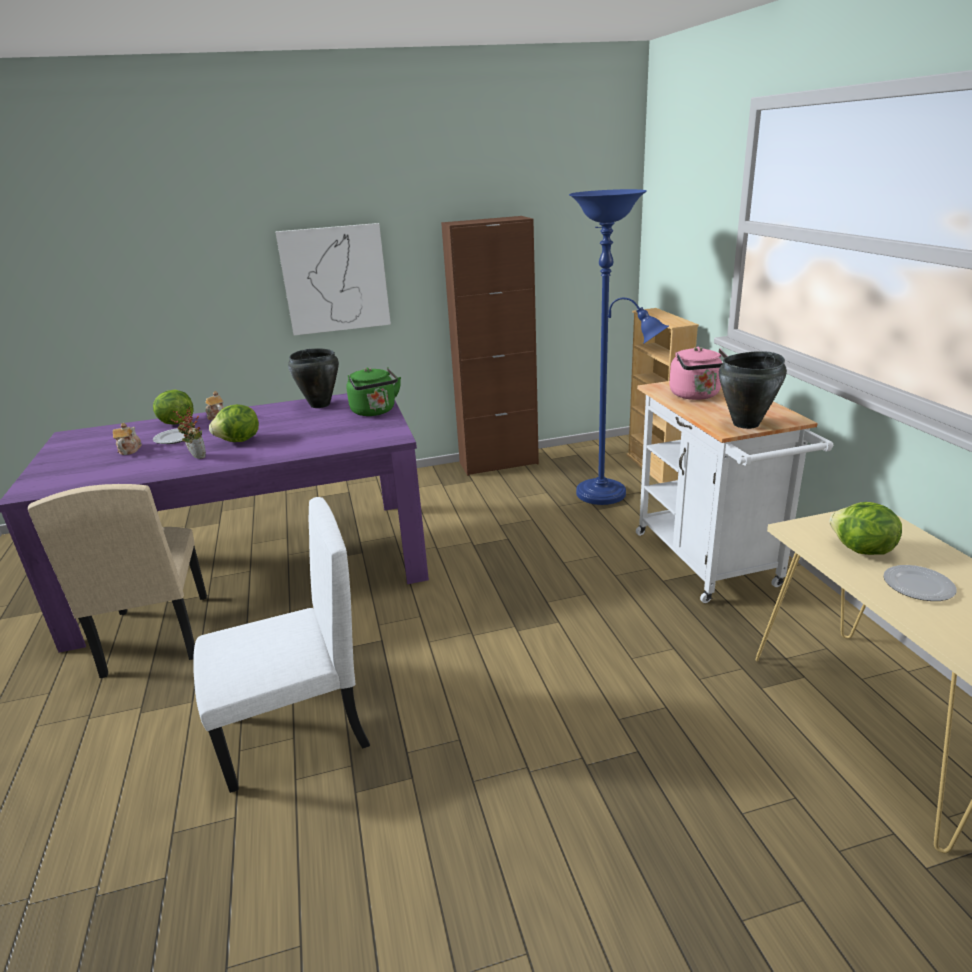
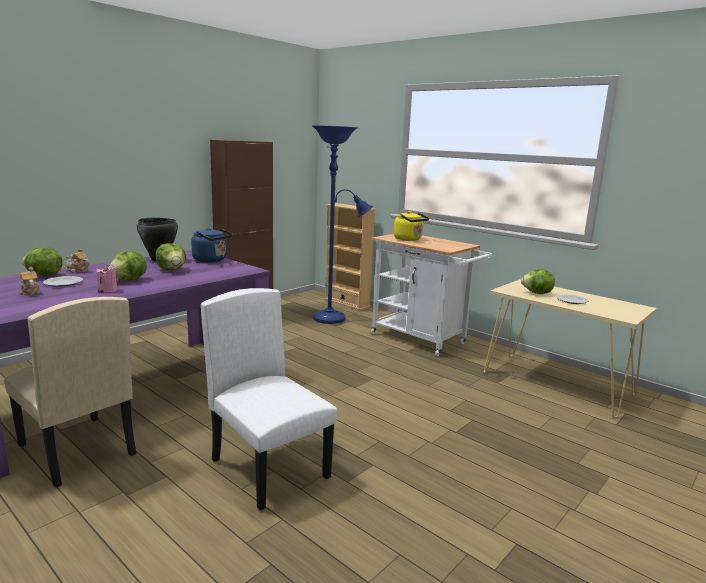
camera: 35 degrees left, 10 degrees down
potted plant [171,407,206,459] -> pink candle [97,265,118,292]
white chair [193,497,370,793] -> white chair turned 75 degrees counterclockwise [201,288,337,510]
picture [275,223,391,336] -> none
green kettle [346,367,401,416] -> blue kettle [191,228,233,262]
pink kettle [669,347,727,400] -> yellow kettle [394,211,429,241]
black cooking pot [719,351,787,429] -> none
none -> lettuce [155,243,186,270]

